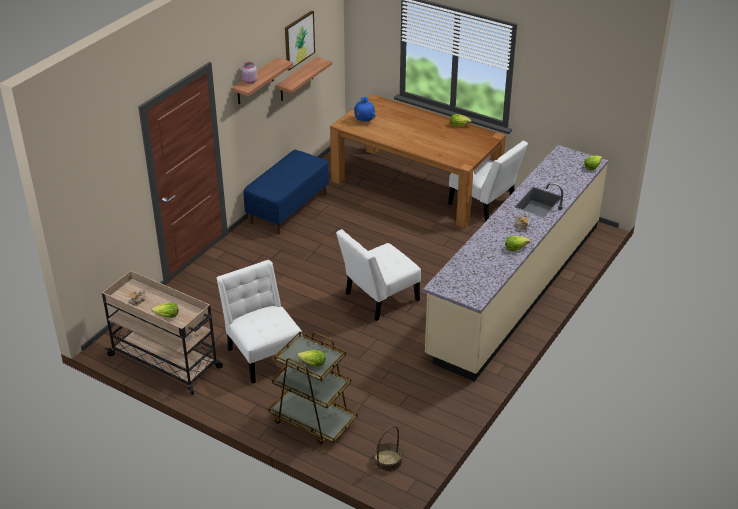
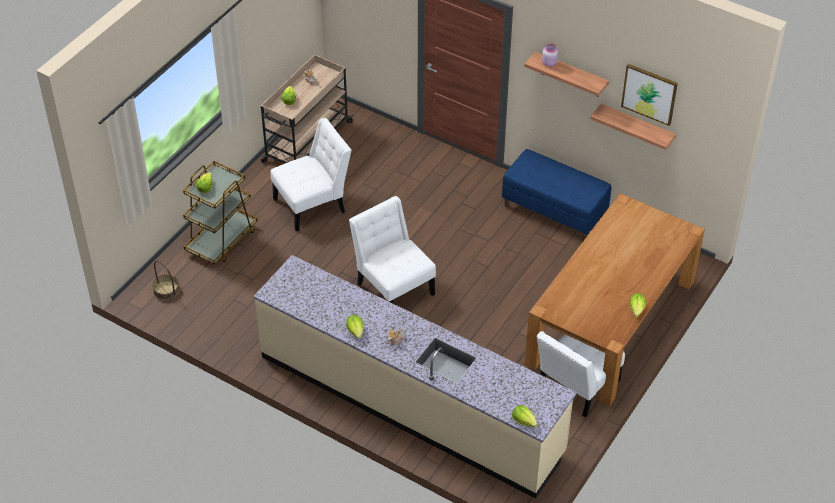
camera: 90 degrees right, 10 degrees up
blue vase [354,97,376,122] -> none

